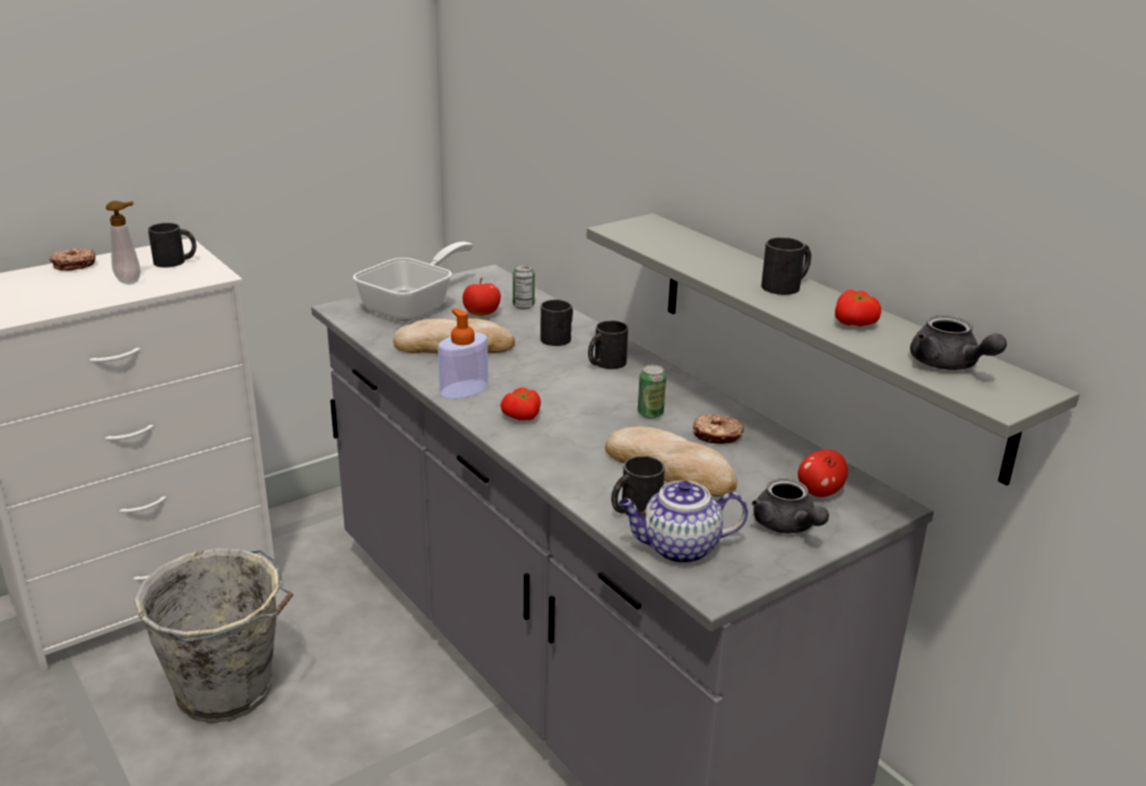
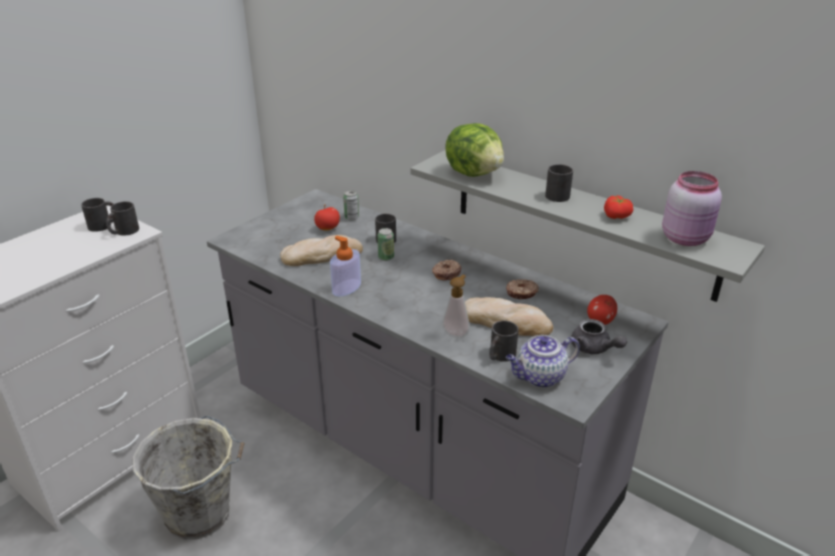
camera: 15 degrees left, 5 degrees up
donut [49,248,96,271] -> donut moved to [432,260,462,281]
soap dispenser [106,201,141,284] -> soap dispenser moved to [442,274,470,338]
frying pan [353,242,473,321] -> none
tomato [501,388,541,420] -> none
black mug [588,321,628,369] -> black mug moved to [106,201,139,236]
can [638,365,666,419] -> can moved to [377,228,394,261]
grey teapot [910,315,1007,370] -> pink jar [662,171,722,246]
none -> lettuce [445,123,504,177]

